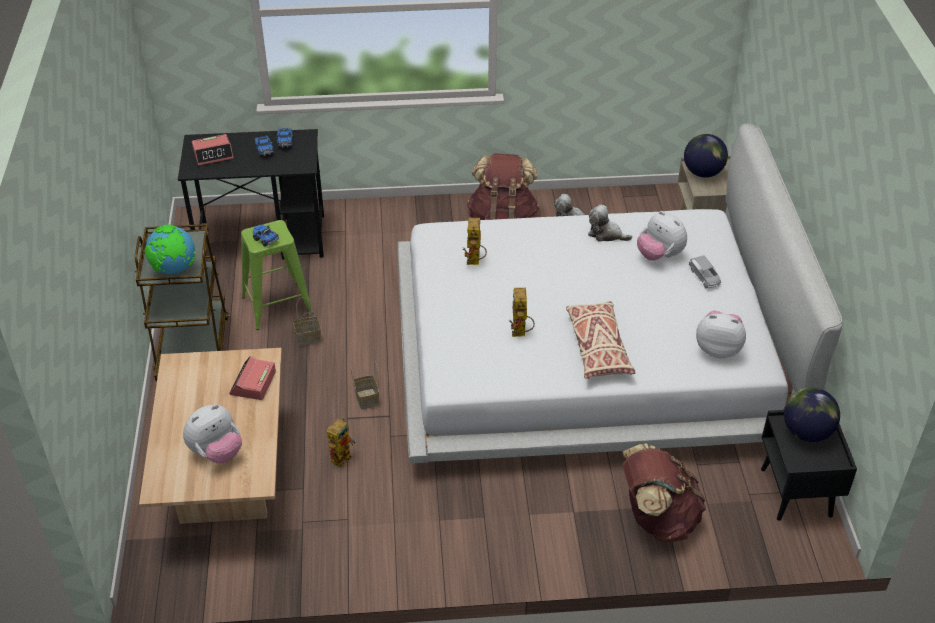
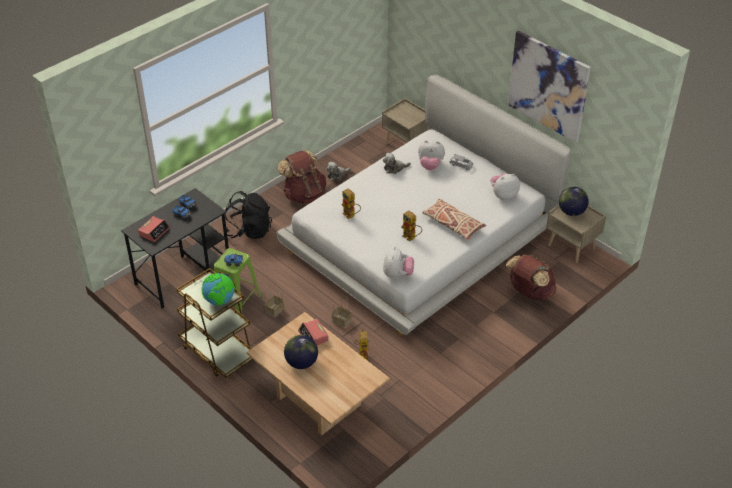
camera: 40 degrees left, 0 degrees up
plush toy [183,404,242,463] -> plush toy moved to [383,246,414,278]
globe [684,134,728,178] -> globe moved to [284,335,318,369]
black nightstand [761,410,857,521] -> beige nightstand [546,204,606,263]
none -> black backpack [225,191,272,239]
none -> picture [508,31,591,143]

